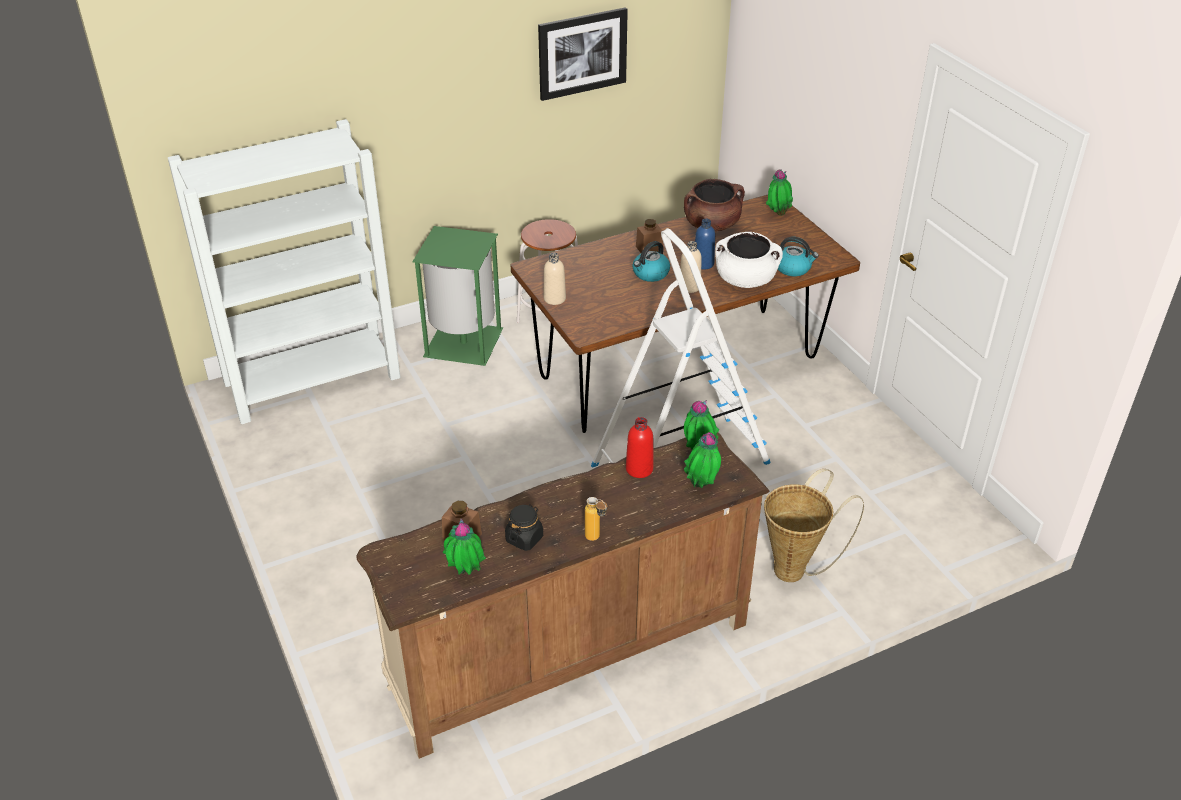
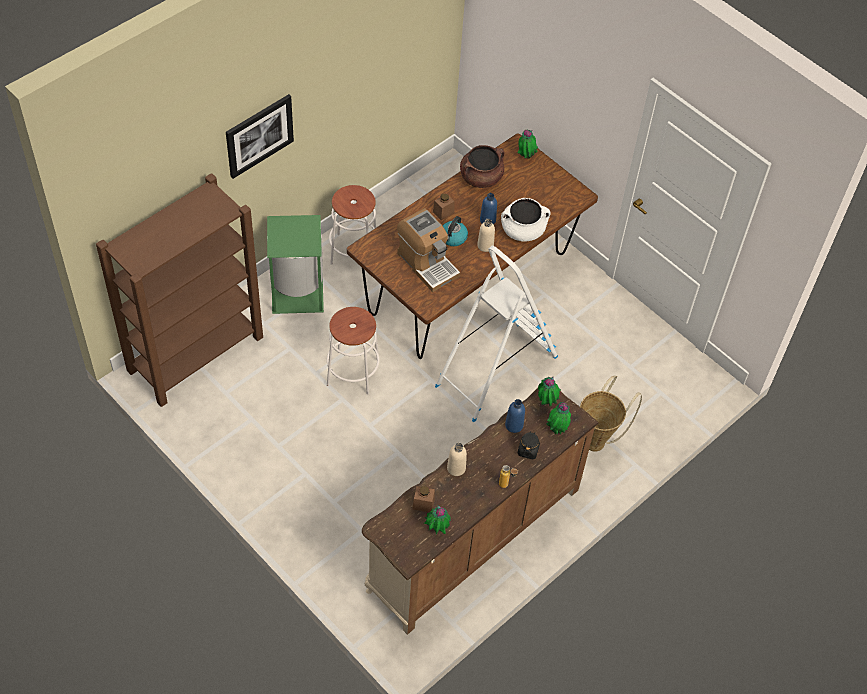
camera: 20 degrees left, 15 degrees up
white bookcase [168,119,400,424] -> brown bookcase [96,173,263,407]
black jar [505,504,543,551] -> black jar moved to [518,431,540,459]
picture [538,7,628,101] -> picture moved to [226,94,294,179]
beige bottle [544,253,566,305] -> beige bottle moved to [447,443,467,476]
red bottle [626,417,653,478] -> blue bottle [505,399,525,433]
kettle [778,237,819,276] -> none
none -> white stool [327,307,380,395]
none -> coffee machine [397,208,460,292]

